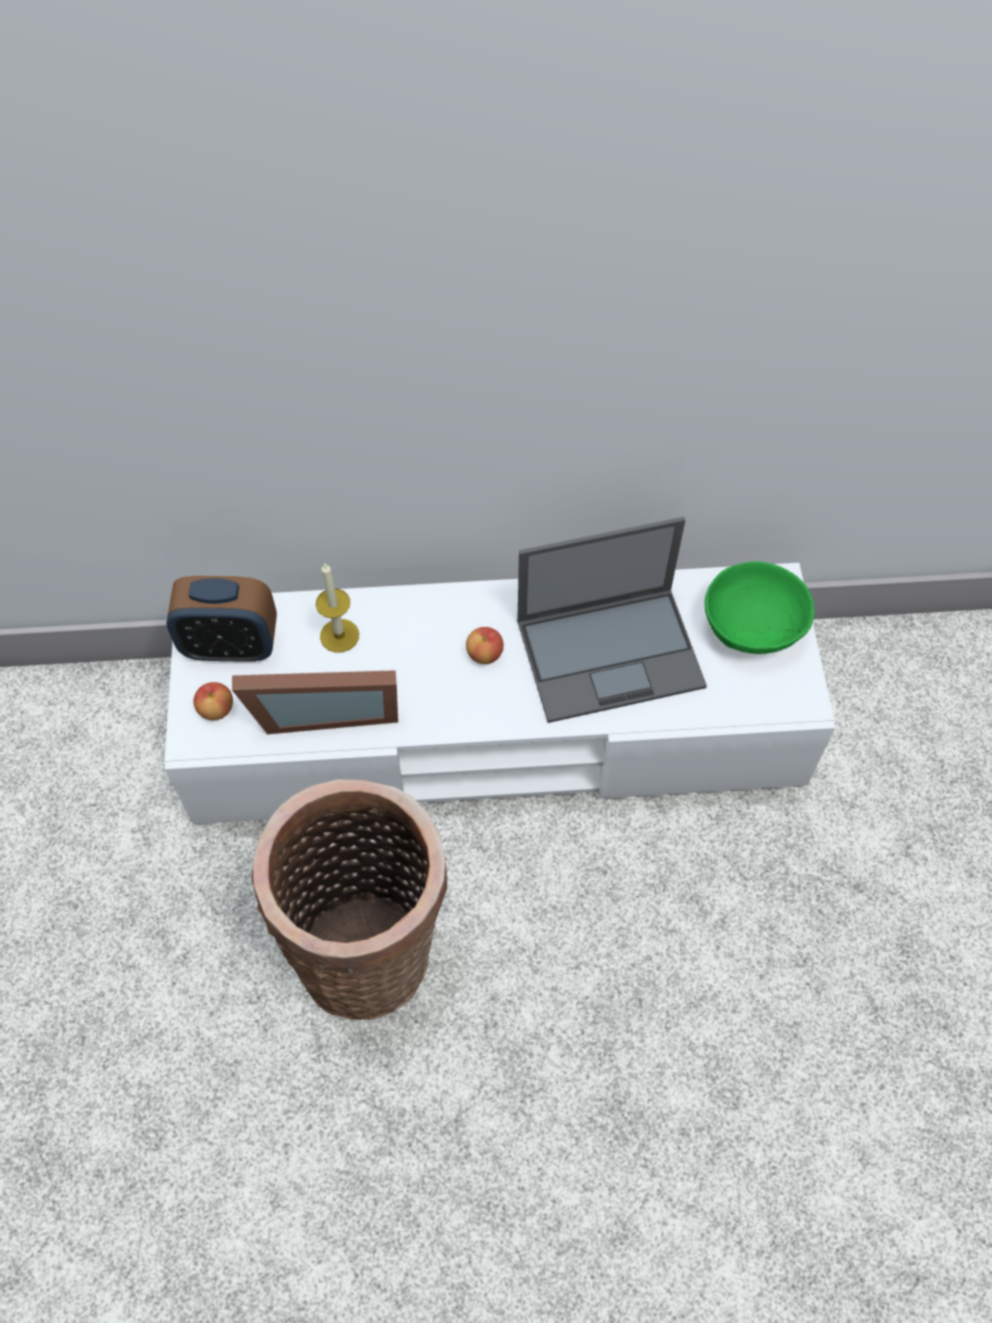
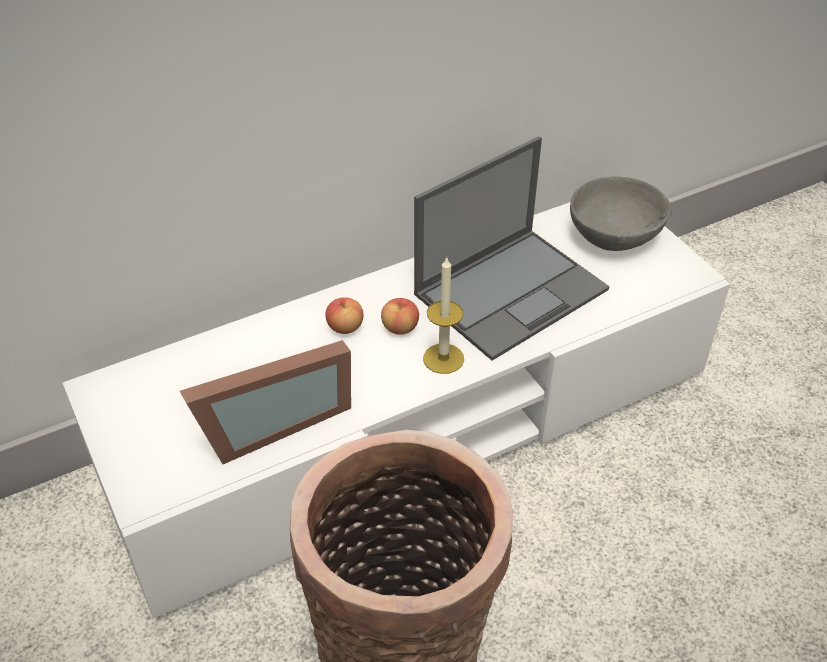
camera: 25 degrees left, 15 degrees down
alarm clock [166,576,277,662] -> none
apple [194,682,233,720] -> apple moved to [325,297,364,334]
candle [316,564,359,653] -> candle moved to [423,257,464,374]
green bowl [704,561,814,654] -> grey bowl [570,177,672,251]

